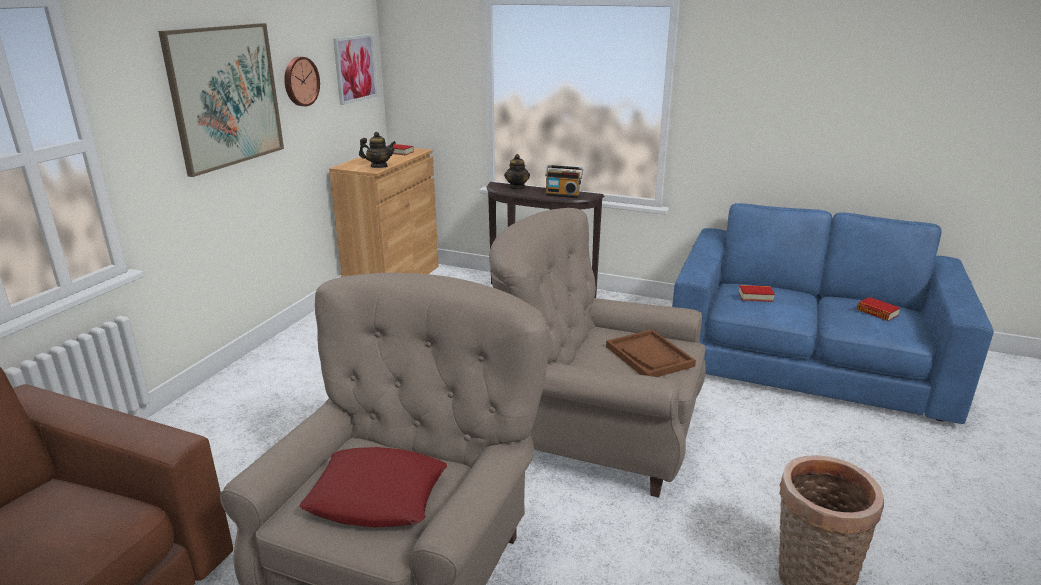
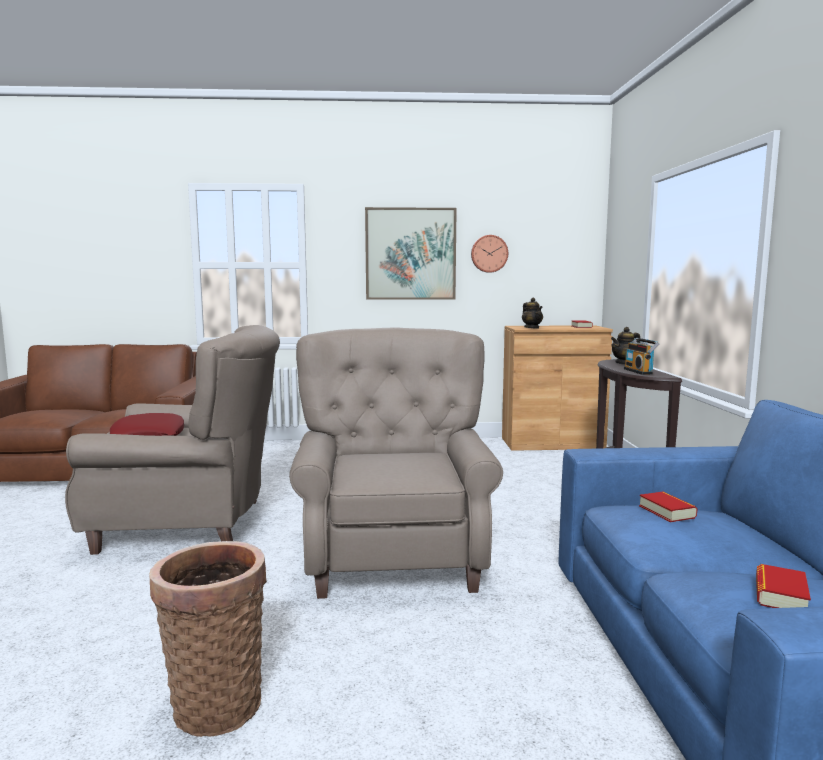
camera: 65 degrees right, 15 degrees down
picture [333,34,377,105] -> none
brown tray [606,330,696,377] -> none

